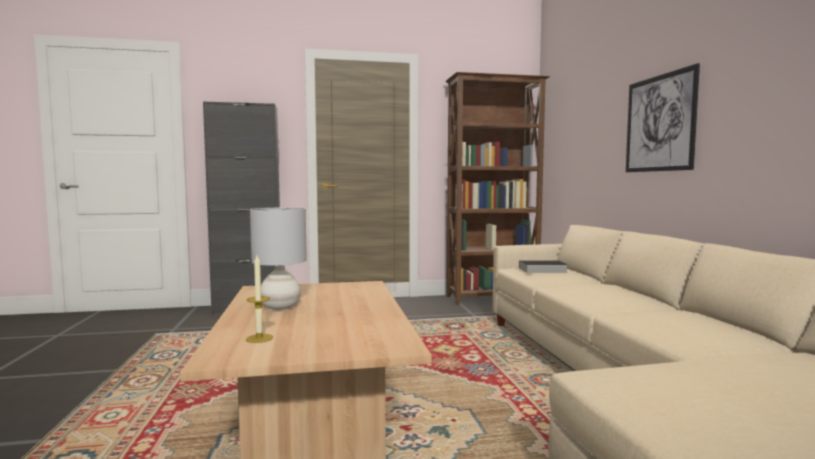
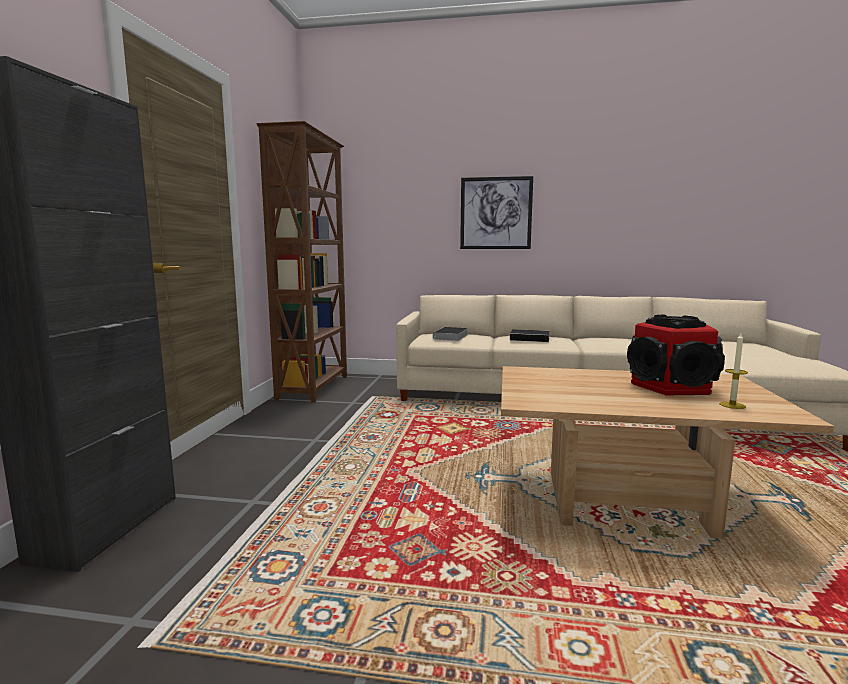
camera: 70 degrees left, 5 degrees up
grey table lamp [250,208,307,310] -> none
none -> book [510,329,556,342]
none -> speaker [627,315,725,395]

